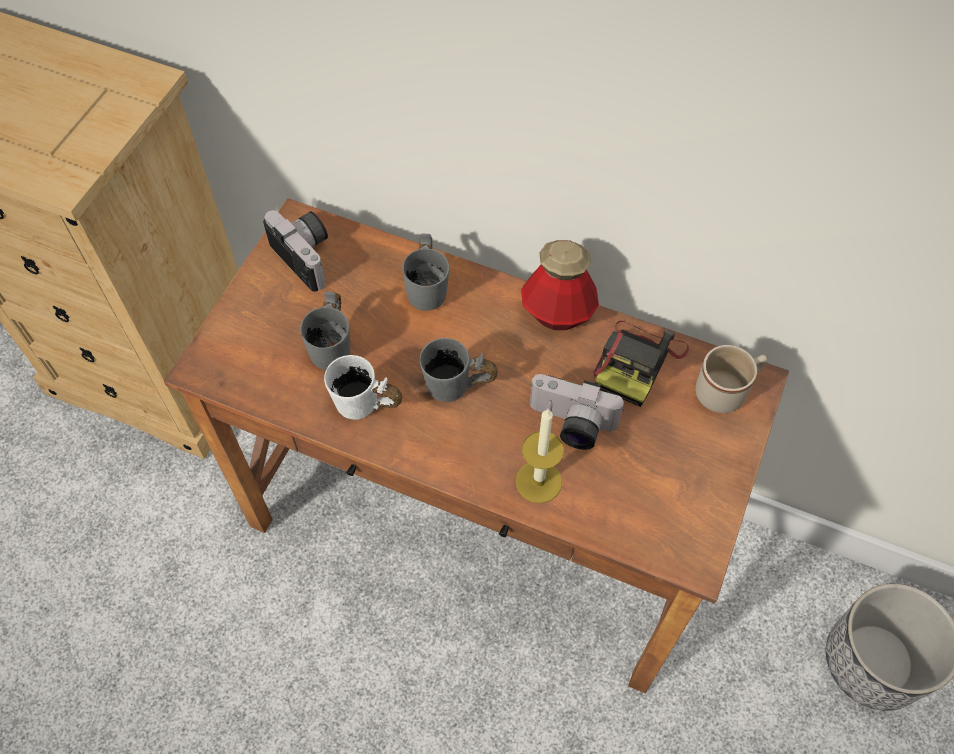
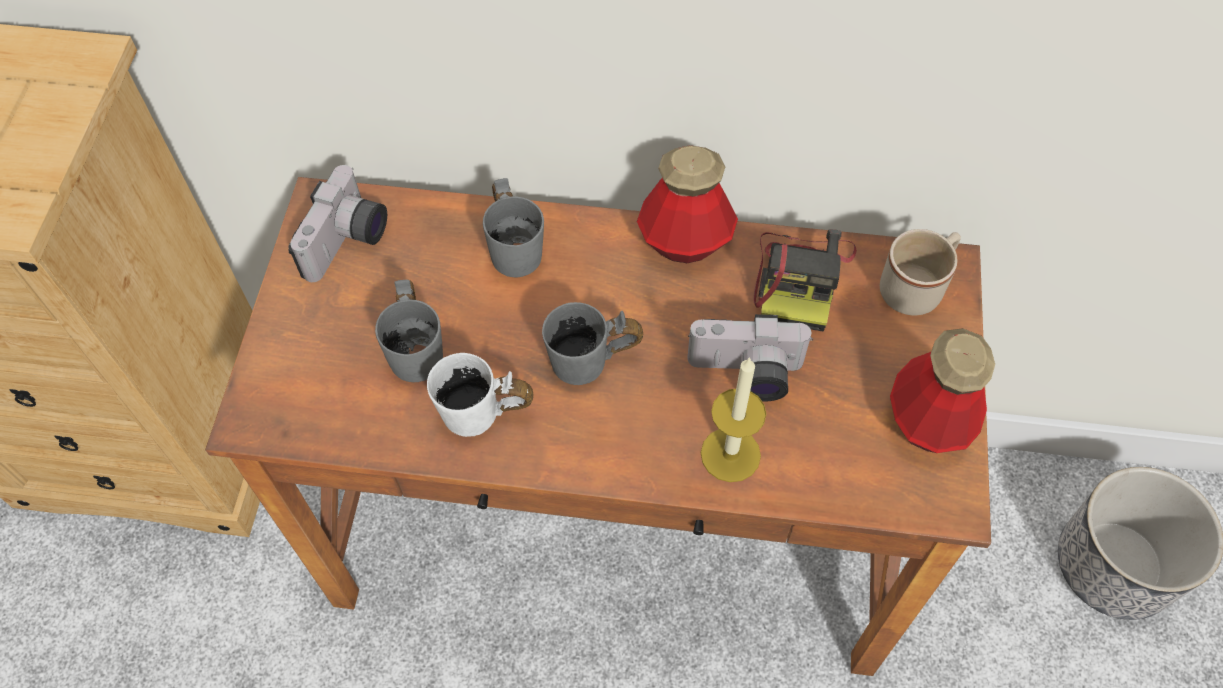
camera: 15 degrees left, 0 degrees up
camera [263,210,328,292] -> camera turned 75 degrees clockwise [289,165,387,282]
none -> bottle [890,328,995,453]

